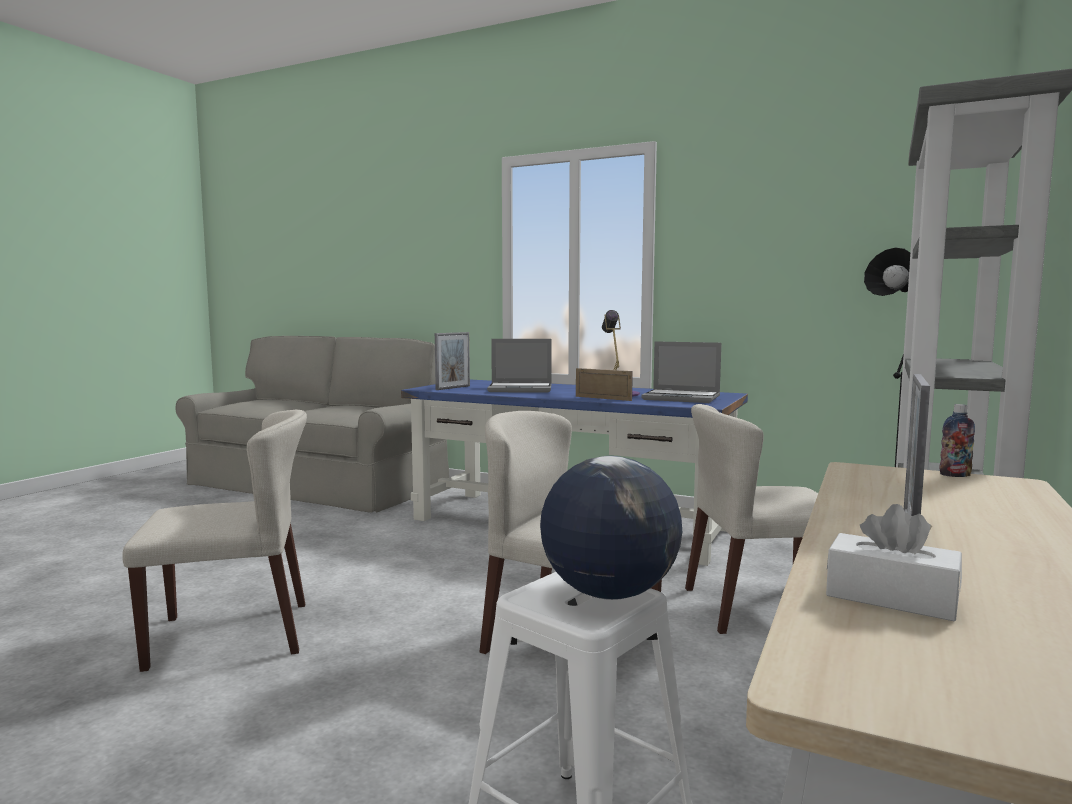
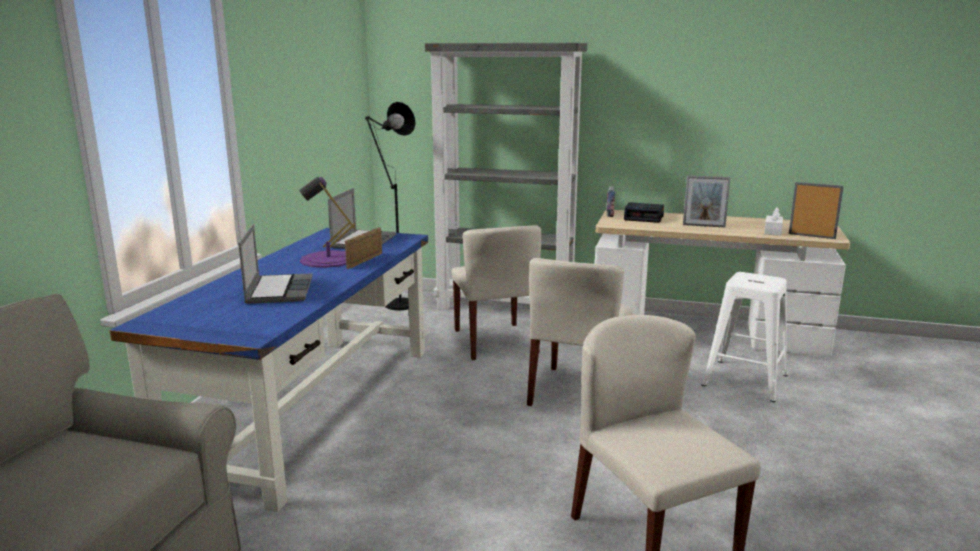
camera: 100 degrees left, 10 degrees up
picture frame [435,332,470,390] -> picture frame moved to [789,182,844,239]
globe [540,456,682,600] -> none
none -> alarm clock [624,202,664,223]

